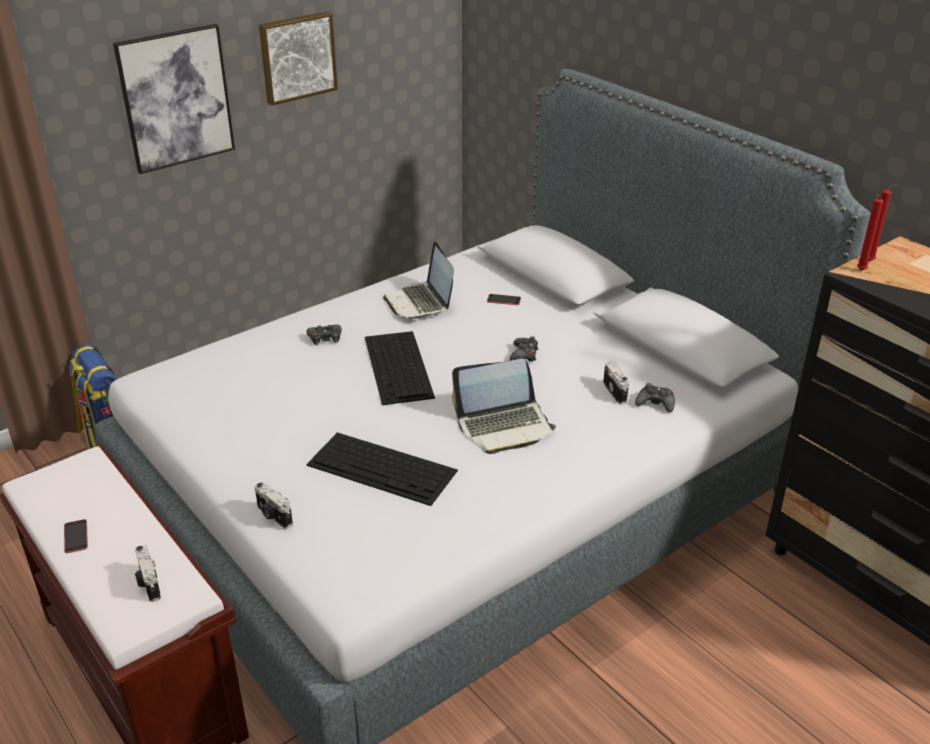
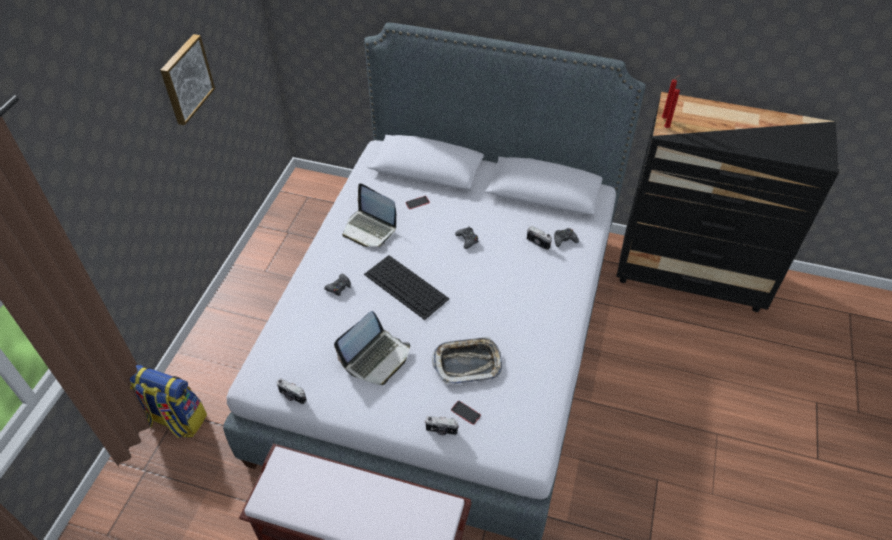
camera: 35 degrees left, 15 degrees up
phone [64,519,88,553] -> phone moved to [451,401,481,425]
picture [113,24,235,174] -> none
camera [135,545,161,602] -> camera moved to [277,378,307,405]
keyboard [306,432,458,506] -> tray [432,337,502,384]
laptop [452,358,556,454] -> laptop moved to [334,311,410,385]

